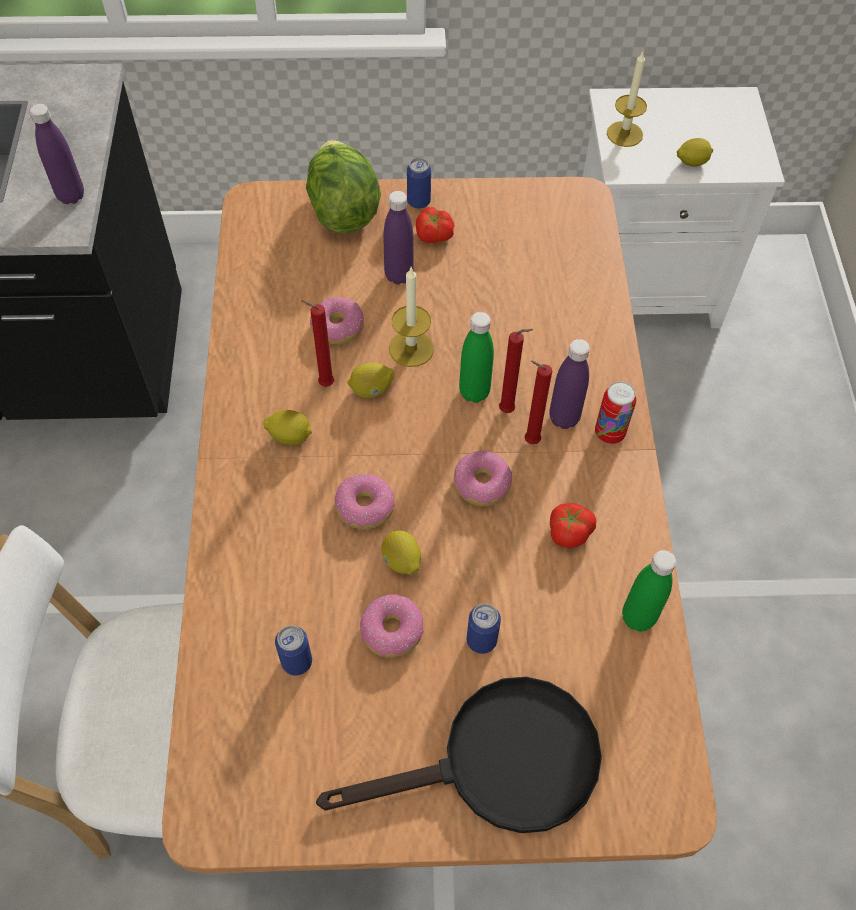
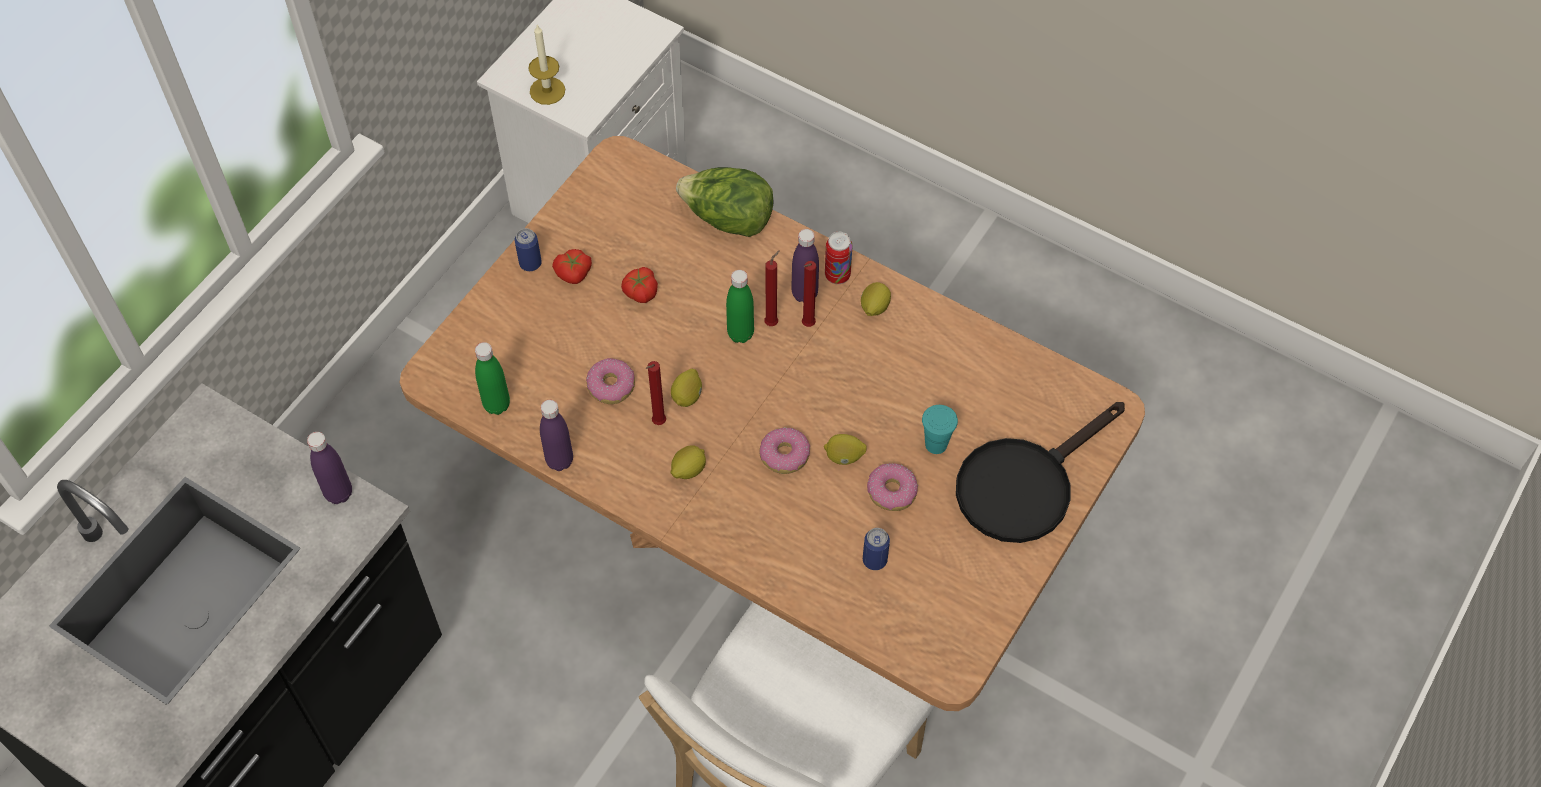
camera: 55 degrees left, 0 degrees up
lettuce [306,140,381,233] -> lettuce moved to [676,167,774,237]
black frying pan [316,677,602,833] -> black frying pan turned 150 degrees counterclockwise [956,402,1125,543]
purple bottle [383,191,414,285] -> purple bottle moved to [540,400,573,471]
candle [389,268,434,367] -> none
donut [454,450,512,507] -> none
can [467,604,501,654] -> turquoise cup [922,405,958,454]
tomato [550,503,596,548] -> tomato moved to [621,267,658,303]
green bottle [622,550,676,632] -> green bottle moved to [475,342,510,415]
lemon [677,138,713,167] -> lemon moved to [861,282,891,316]

